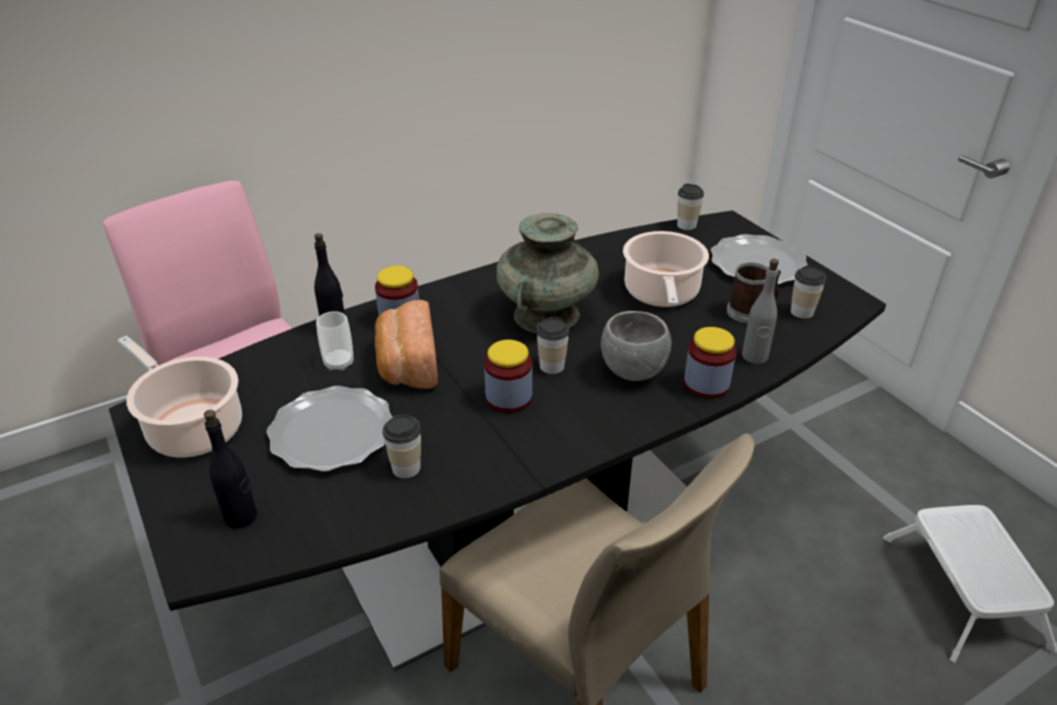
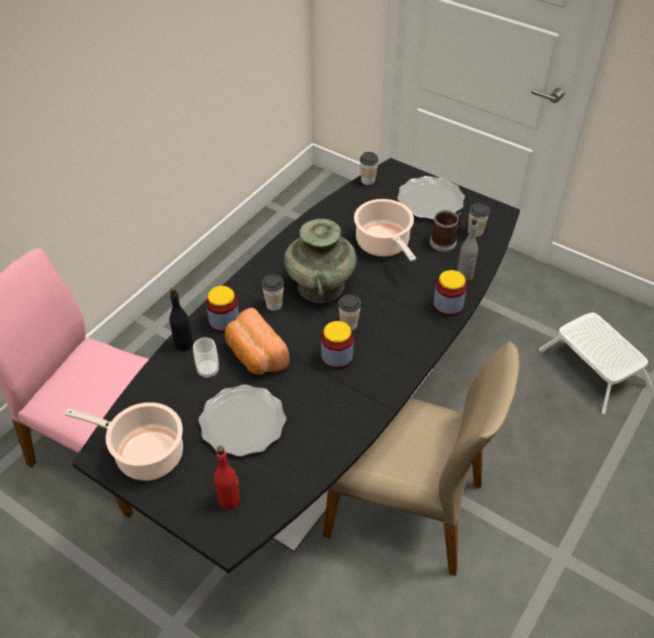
camera: 25 degrees left, 10 degrees up
black bottle [204,410,257,529] -> red bottle [214,446,240,510]
cup [383,415,421,478] -> cup moved to [262,274,284,311]
grey bowl [601,311,672,381] -> none

